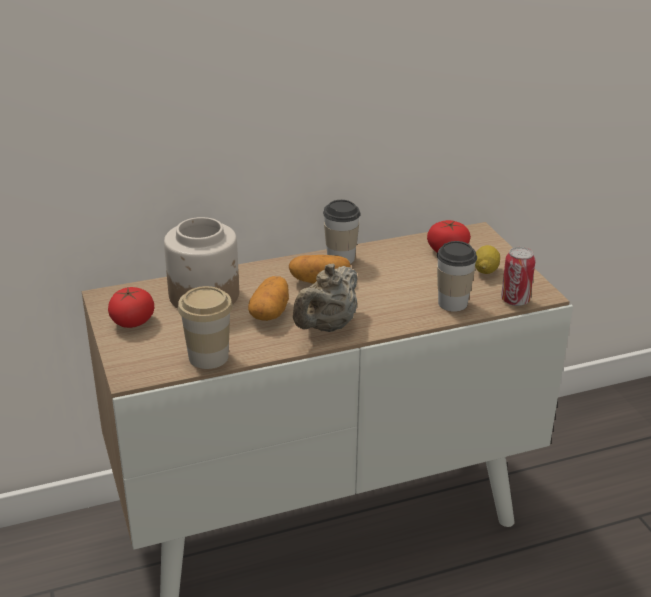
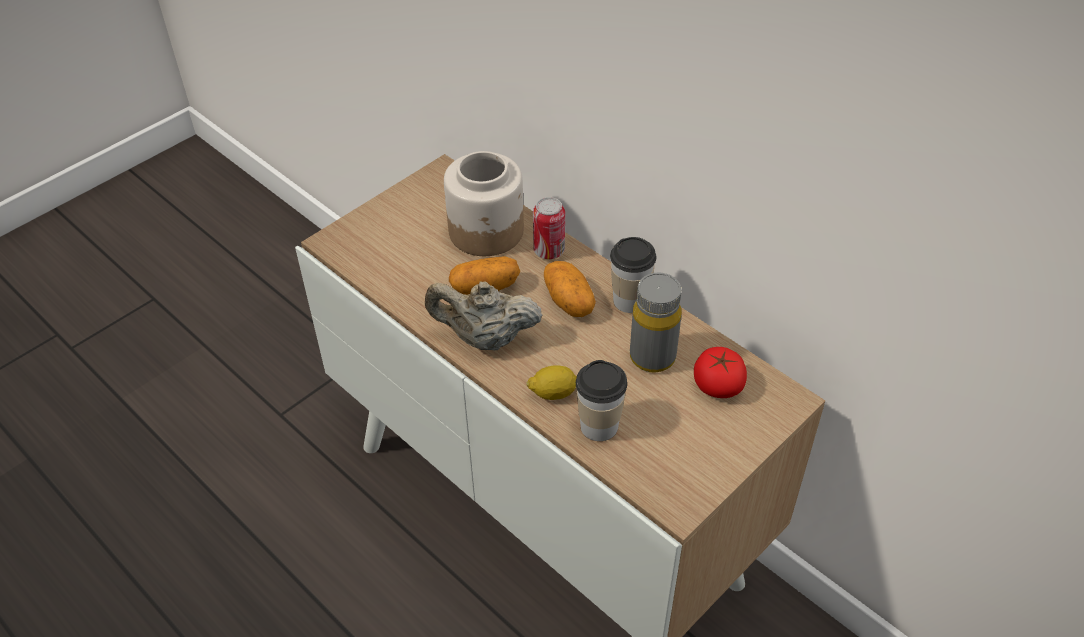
camera: 65 degrees right, 15 degrees up
tomato [108,287,154,328] -> none
cup [178,286,233,369] -> none
lemon [475,245,500,274] -> lemon moved to [526,365,577,400]
can [501,247,535,306] -> can moved to [533,197,565,259]
none -> grey bottle [630,273,682,372]

